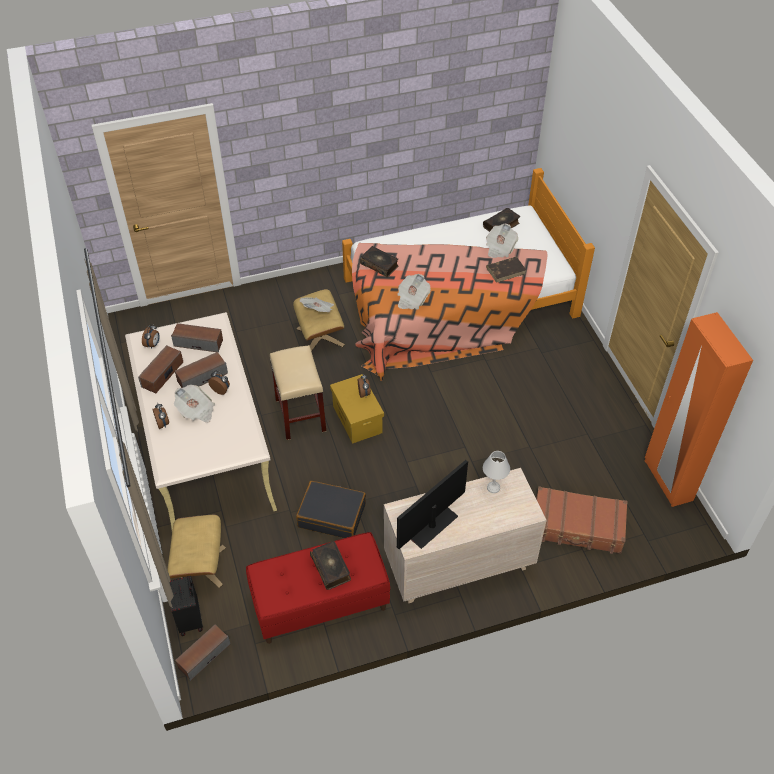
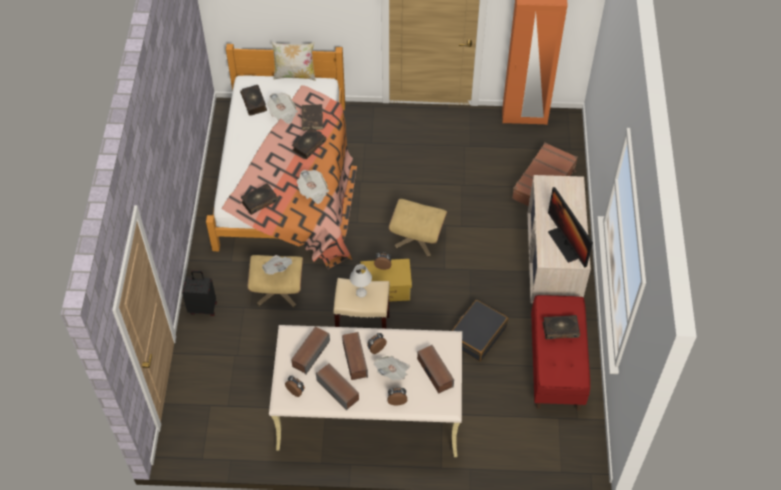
camera: 70 degrees left, 5 degrees up
beige ottoman [167,515,226,588] -> beige ottoman moved to [389,199,447,257]
black suitcase [169,576,203,636] -> black suitcase moved to [182,271,217,316]
speaker [175,625,230,681] -> speaker moved to [417,345,454,394]
white table lamp [483,451,510,493] -> white table lamp moved to [350,264,372,298]
none -> pillow [271,42,316,81]
none -> book [292,127,326,159]

